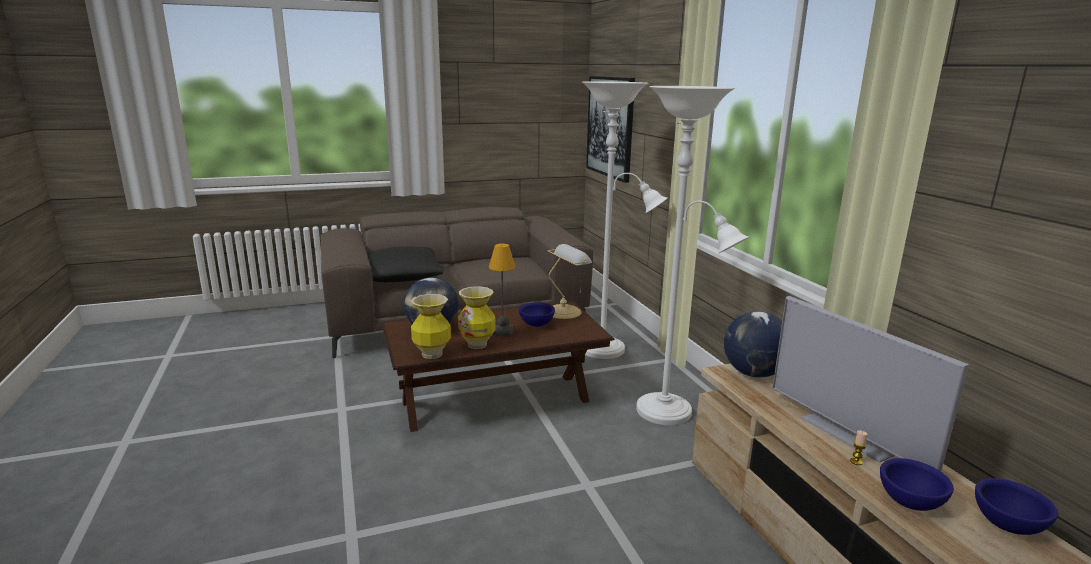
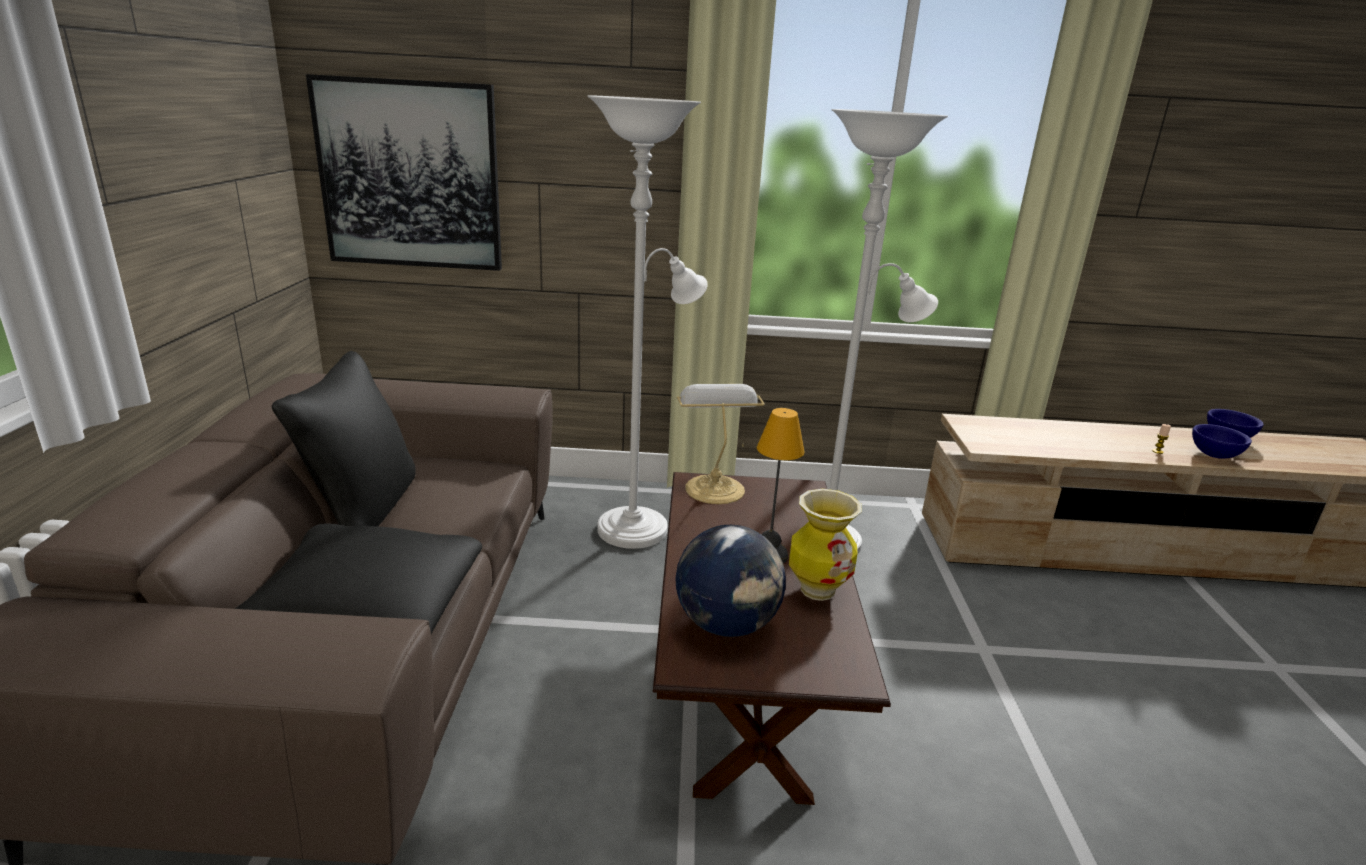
camera: 70 degrees left, 5 degrees up
vase [411,294,451,359] -> none
blue bowl [519,302,555,327] -> none
globe [724,311,782,378] -> none
television [772,296,969,471] -> none
none -> black pillow [272,351,416,526]

